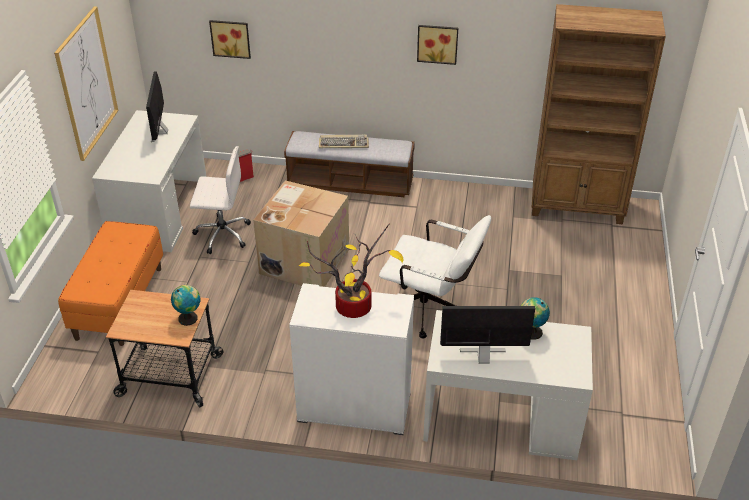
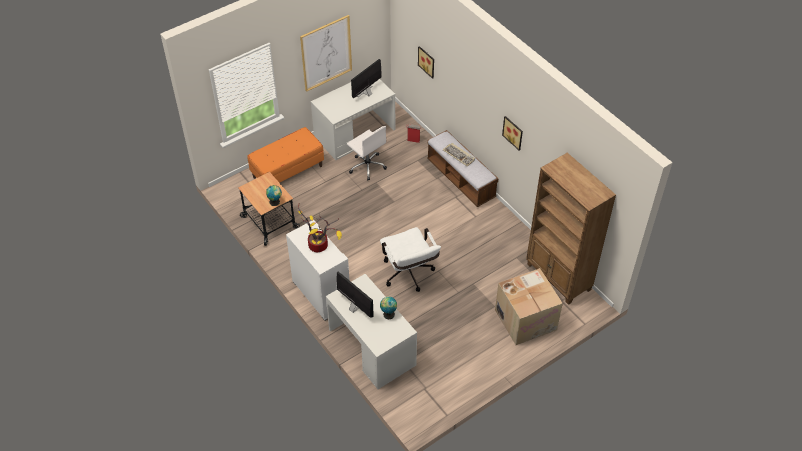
camera: 45 degrees right, 10 degrees up
cardboard box [253,180,349,287] -> cardboard box moved to [495,268,563,345]

